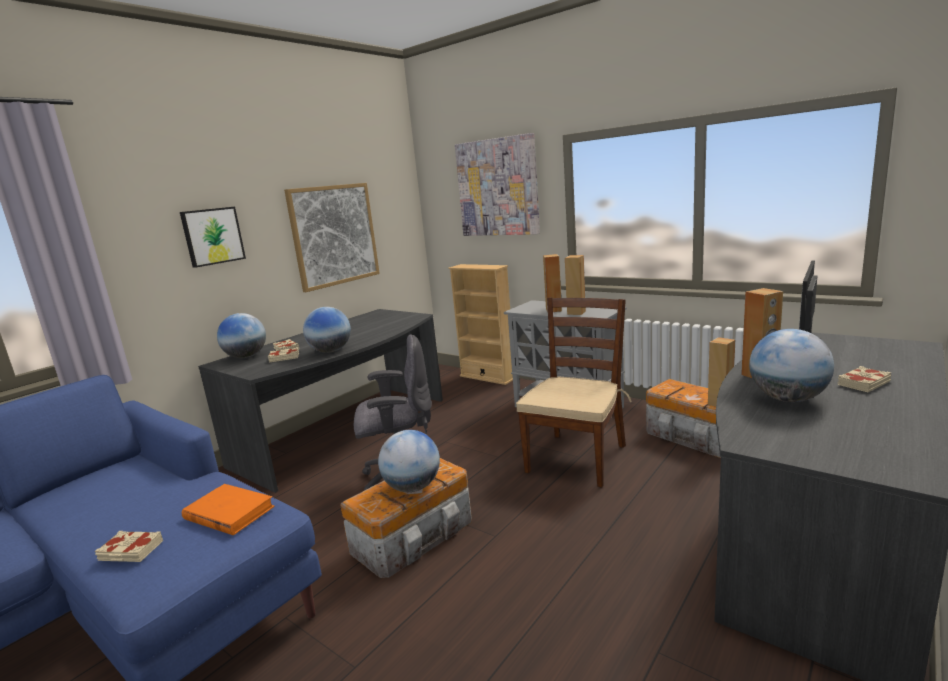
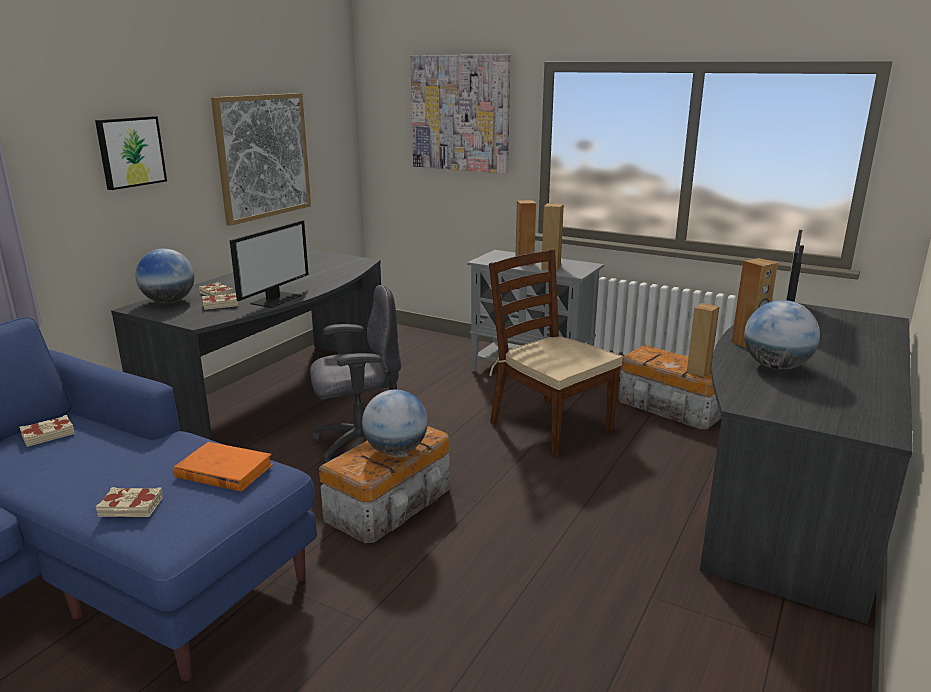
camera: 10 degrees left, 5 degrees up
globe [303,307,351,353] -> monitor [230,220,309,308]
beige bookcase [449,264,513,385] -> none
brown chair [516,297,631,487] -> brown chair turned 60 degrees counterclockwise [489,249,623,457]
beige book [838,366,891,392] -> beige book moved to [20,415,75,447]

